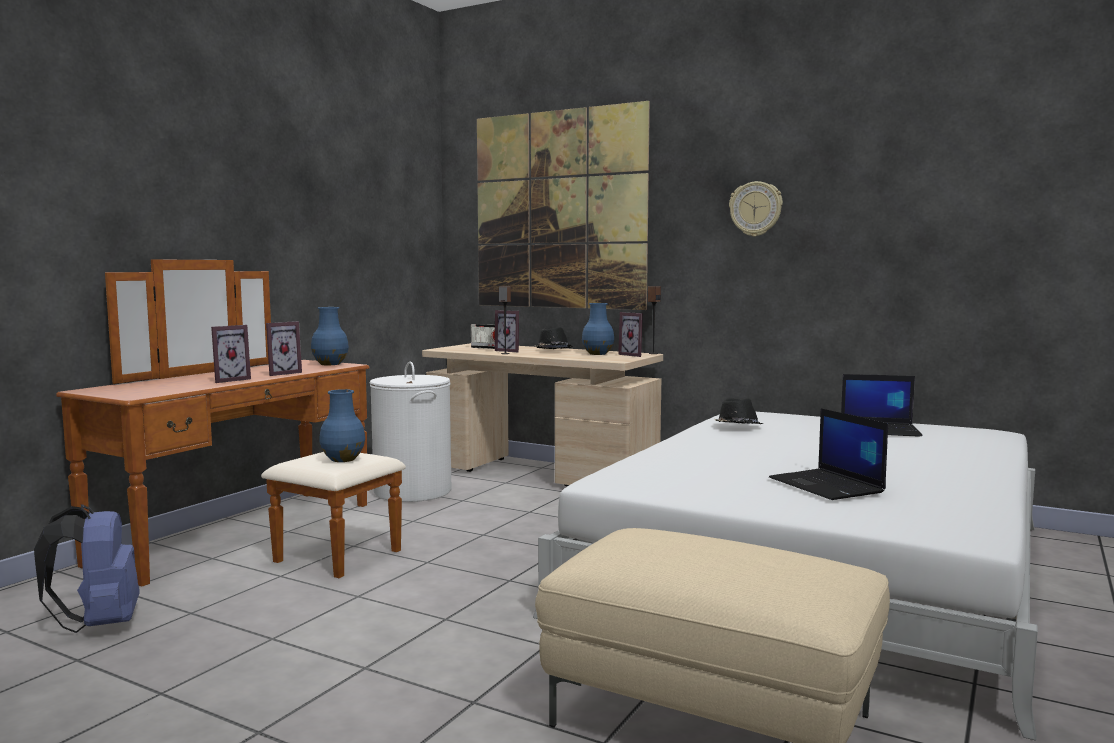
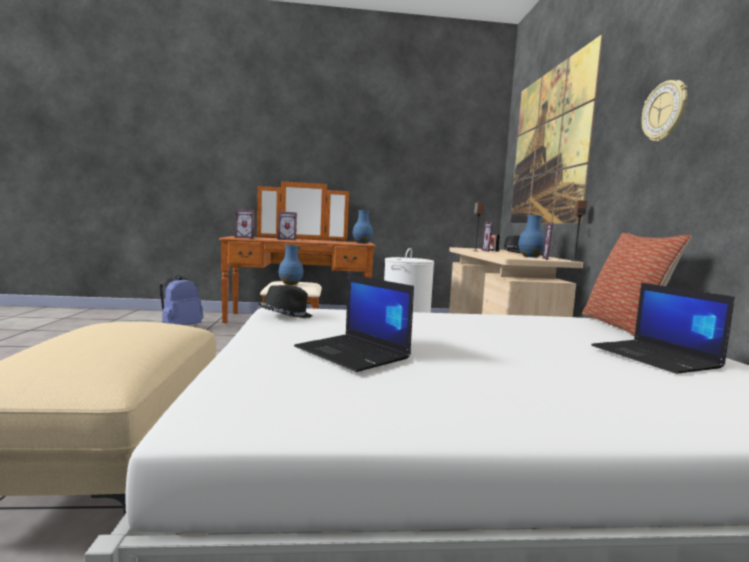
camera: 55 degrees right, 0 degrees up
picture frame [266,321,302,376] -> picture frame moved to [235,209,254,239]
black hat [715,398,764,424] -> black hat moved to [258,285,312,318]
laptop [769,408,888,500] -> laptop turned 75 degrees counterclockwise [294,274,414,372]
none -> pillow [582,233,691,337]

